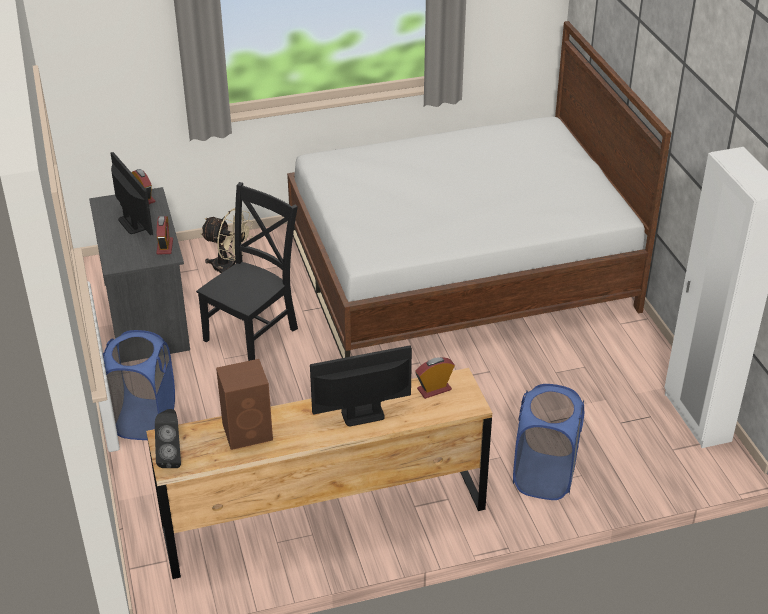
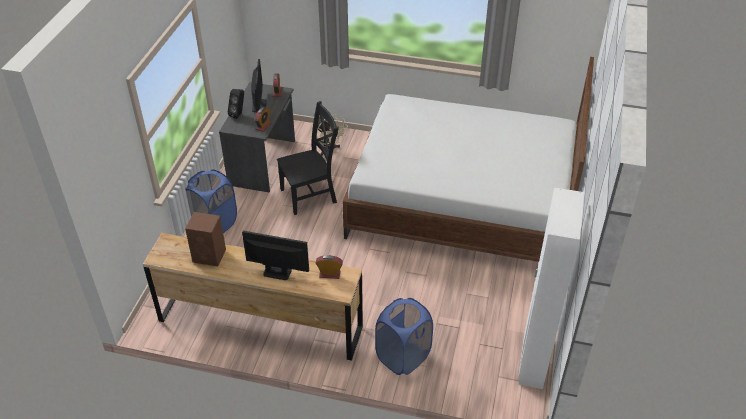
camera: 30 degrees right, 5 degrees up
black speaker [155,409,181,468] -> black speaker moved to [228,89,244,119]

